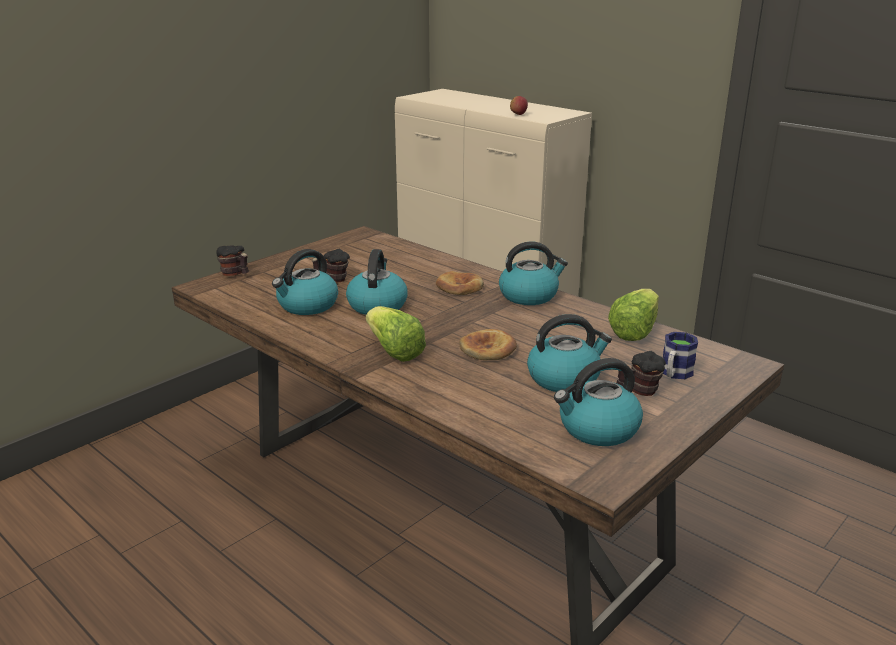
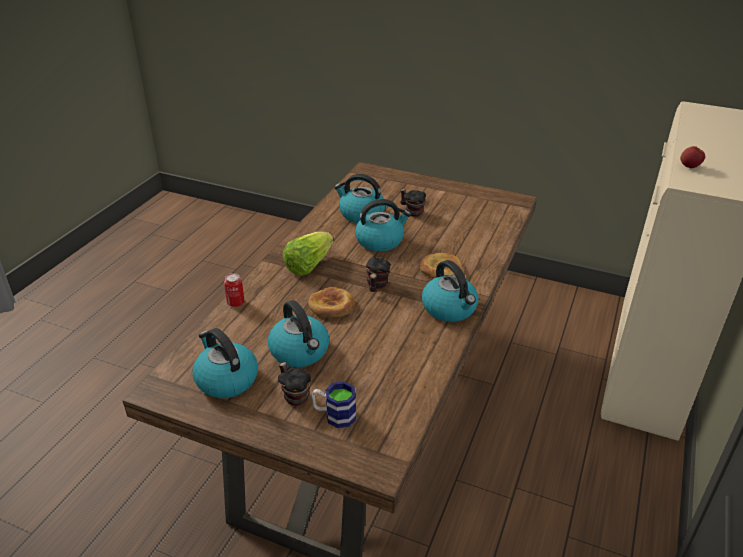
camera: 70 degrees right, 10 degrees up
mug [216,245,249,276] -> mug moved to [366,257,391,292]
lettuce [608,289,659,341] -> none
none -> can [224,273,244,307]

